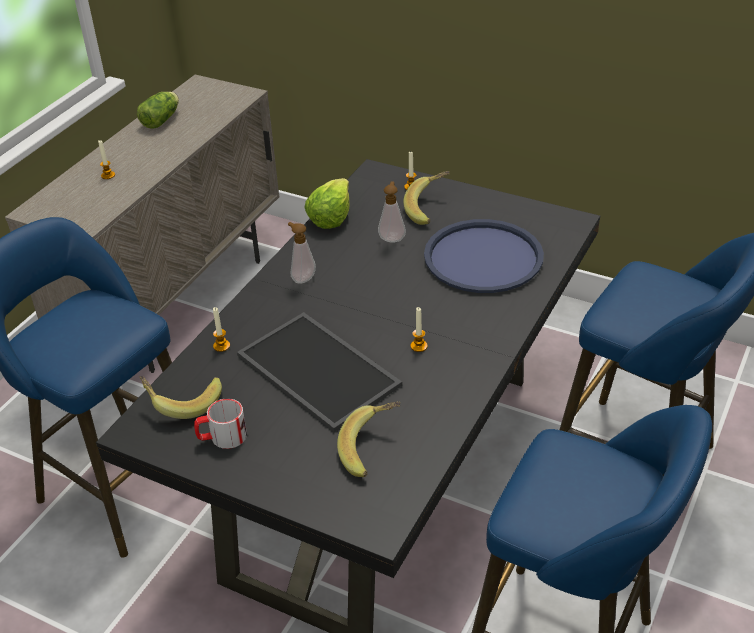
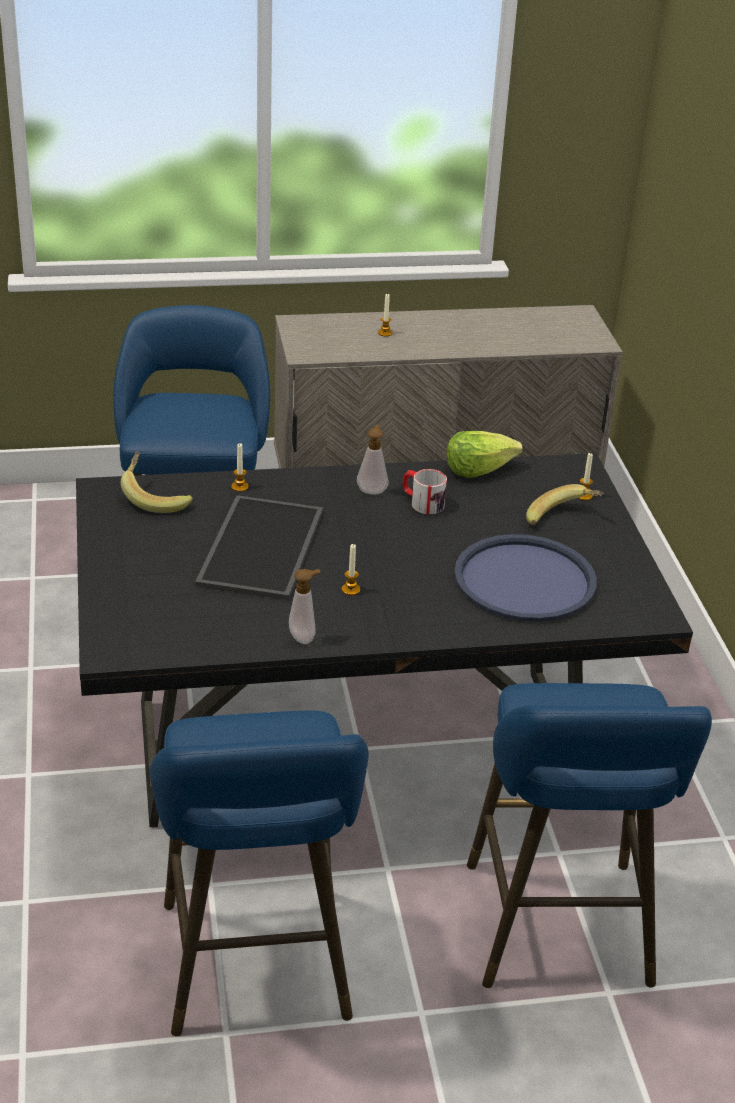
camera: 50 degrees right, 5 degrees down
lettuce [137,92,179,129] -> none
mug [194,398,247,449] -> mug moved to [403,469,447,514]
banana [337,402,400,477] -> none
soap dispenser [378,181,406,243] -> soap dispenser moved to [289,569,320,644]

